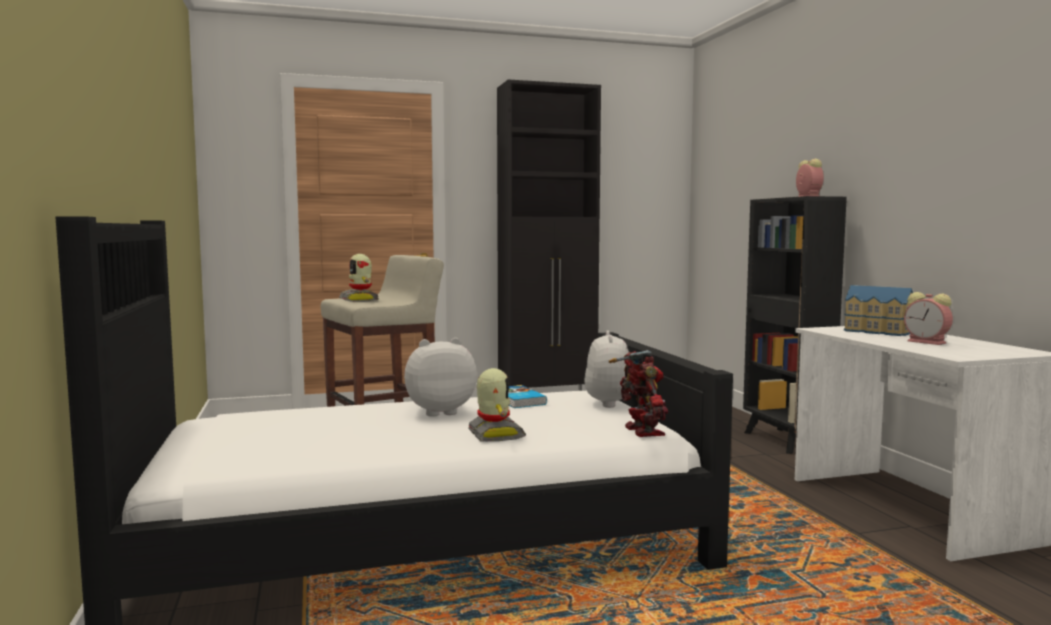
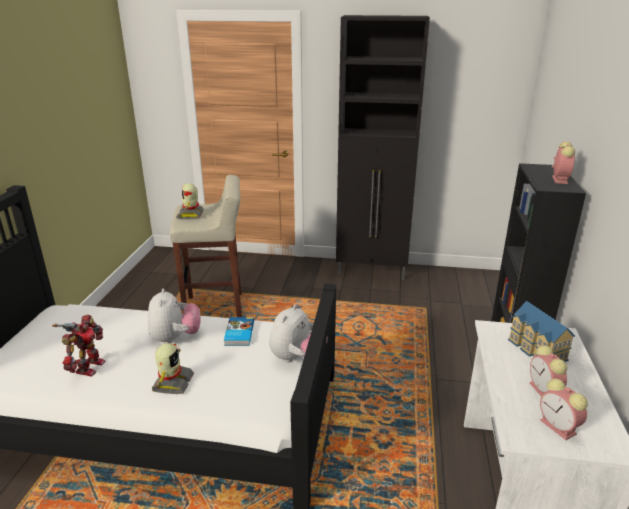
camera: 25 degrees right, 20 degrees up
plush toy [404,338,477,417] -> plush toy turned 75 degrees clockwise [148,288,201,344]
toy robot [609,350,668,437] -> toy robot moved to [52,314,106,377]
none -> alarm clock [540,379,588,440]

